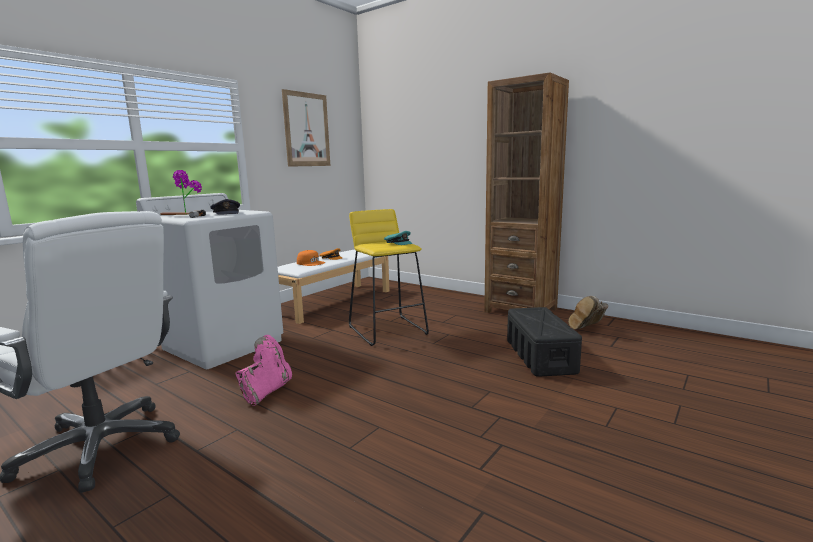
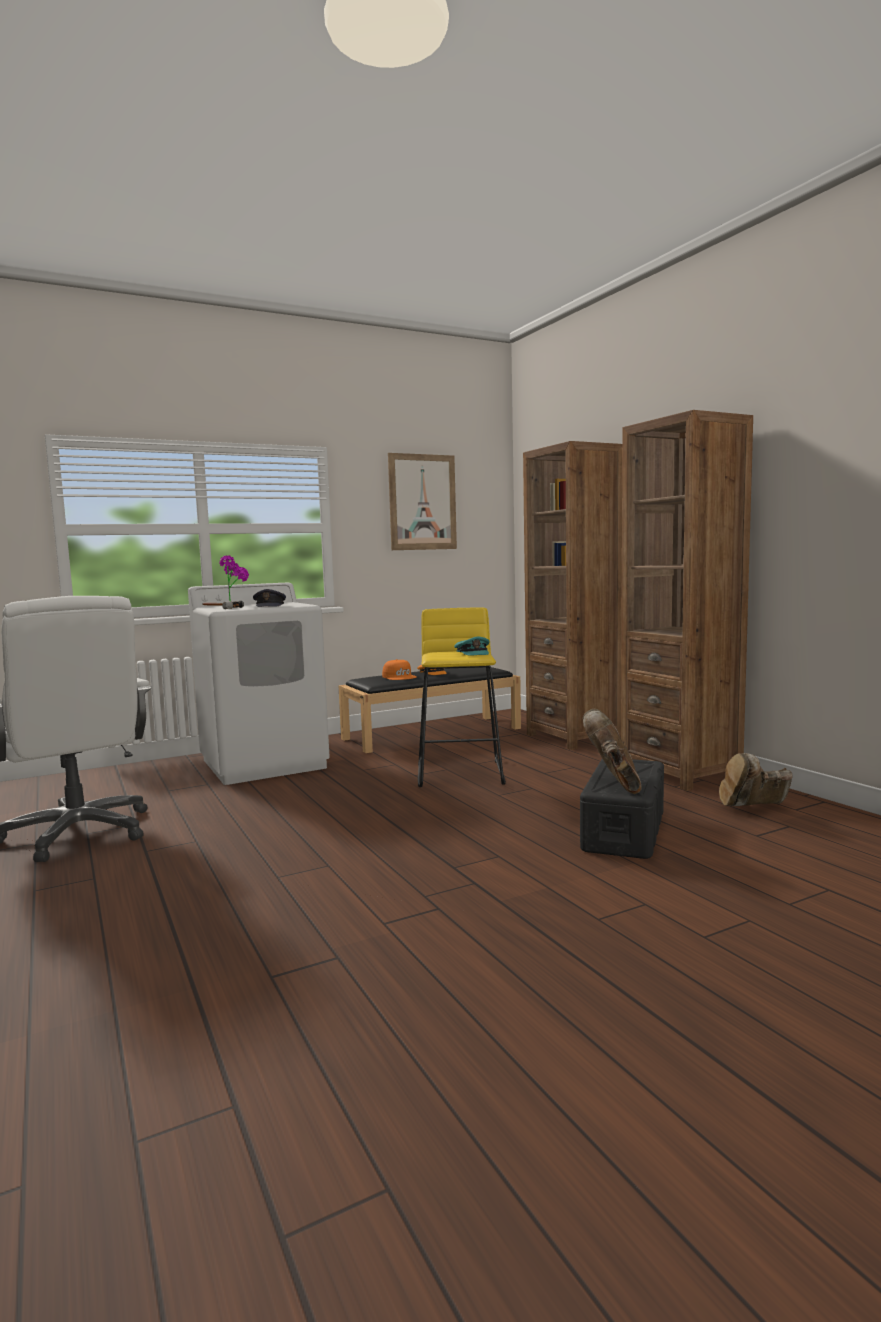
camera: 25 degrees right, 5 degrees down
pink boot [236,335,292,406] -> none
white bench [278,250,389,324] -> black bench [339,667,521,753]
none -> brown bookcase [523,441,622,750]
none -> brown boot [583,709,642,794]

